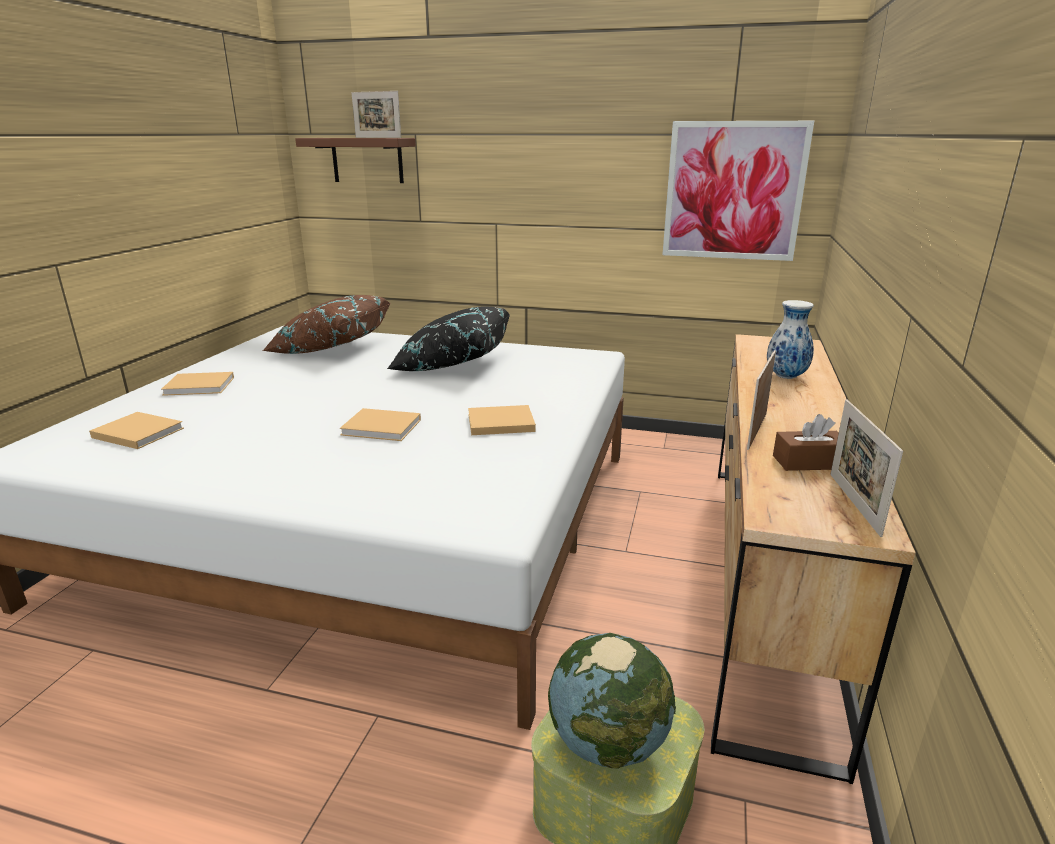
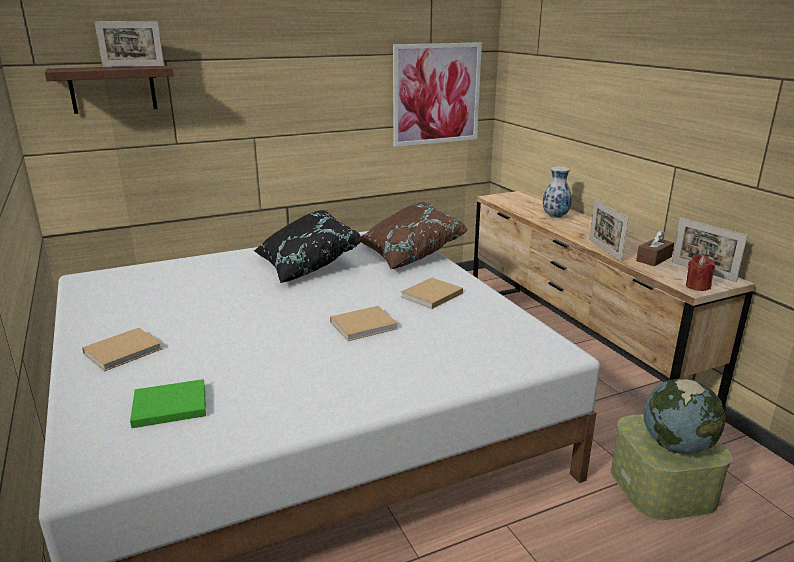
camera: 40 degrees left, 0 degrees up
beige book [89,412,184,449] -> green book [130,379,206,428]
brown pillow [263,295,391,354] -> brown pillow moved to [361,202,468,269]
none -> red candle [686,254,715,291]

